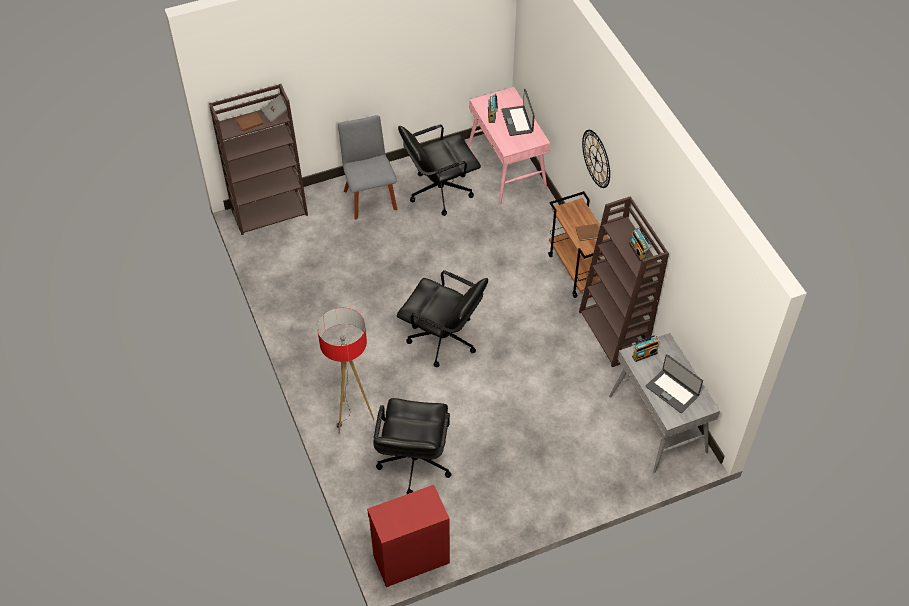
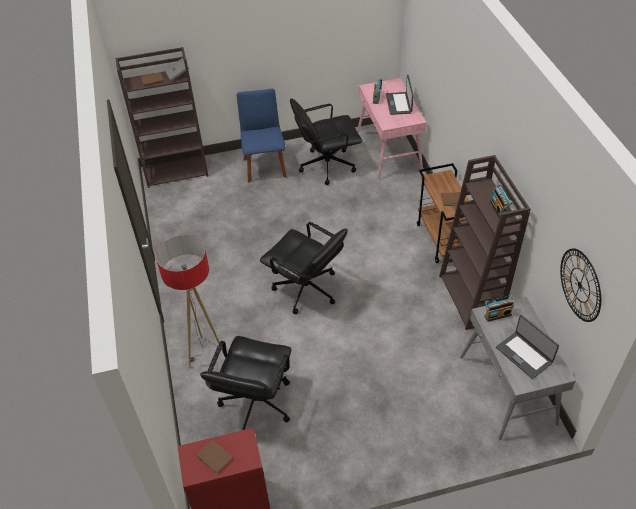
camera: 10 degrees right, 5 degrees down
grey chair [338,115,397,220] -> blue chair [237,89,287,183]
wall clock [582,130,610,188] -> wall clock moved to [560,248,601,322]
none -> brown book [196,440,233,474]

